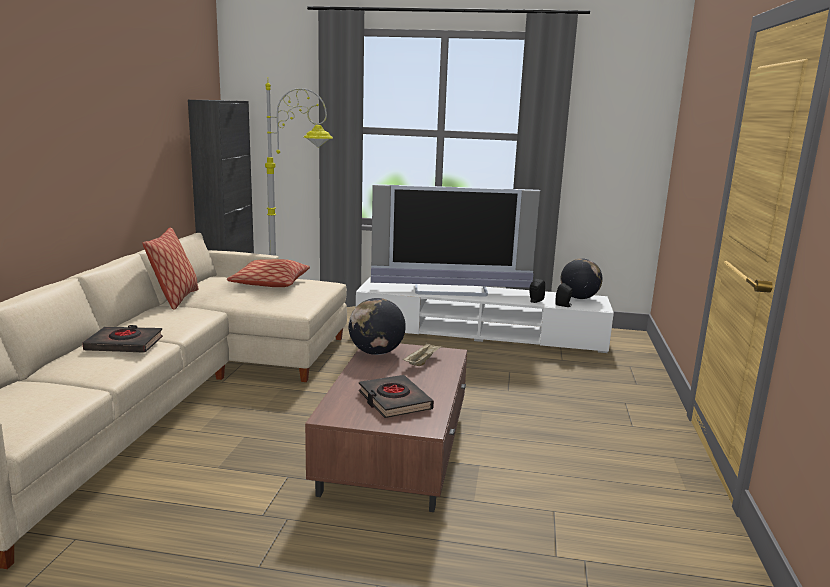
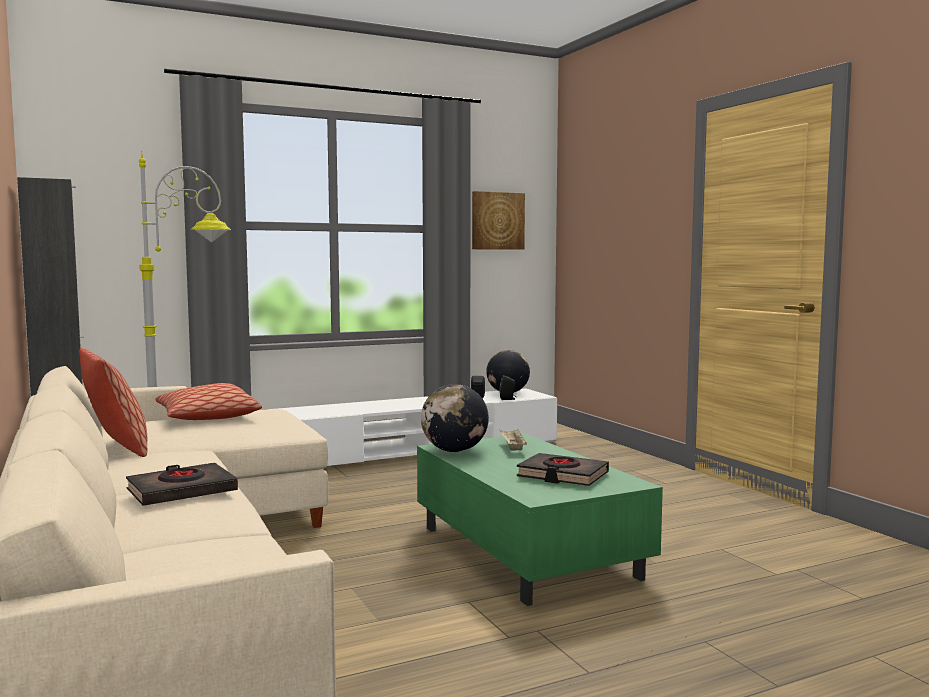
camera: 35 degrees left, 10 degrees down
brown coffee table [305,344,467,512] -> green coffee table [417,434,663,606]
television [371,184,540,297] -> none
none -> picture [472,191,525,250]

